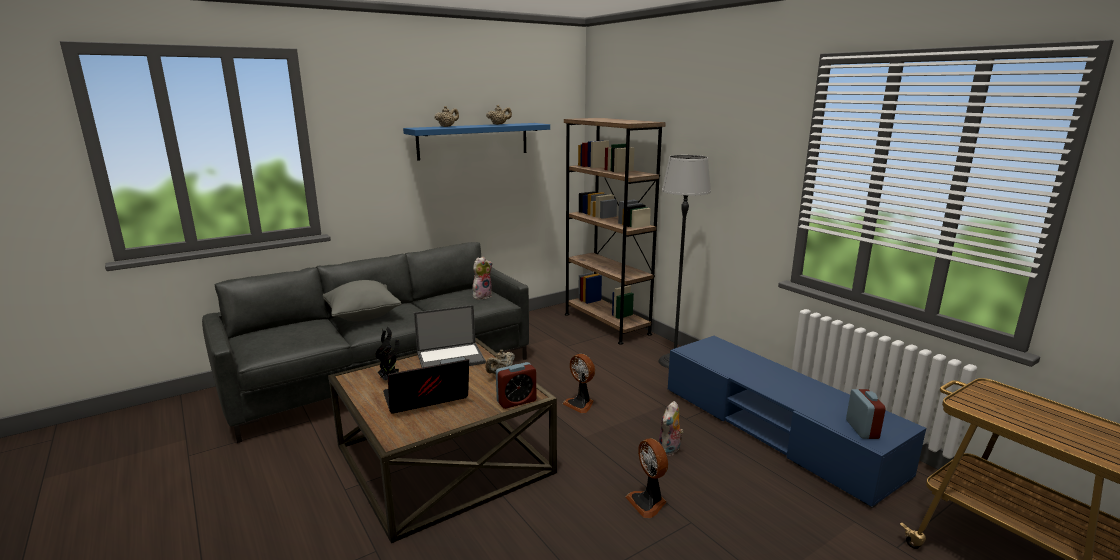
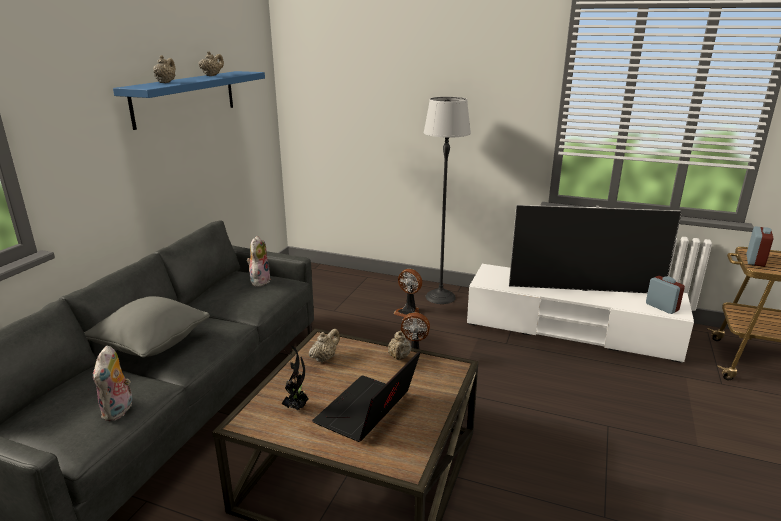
camera: 35 degrees left, 5 degrees up
laptop [414,305,486,368] -> beige teapot [309,328,340,363]
alarm clock [496,362,536,409] -> alarm clock moved to [747,226,773,267]
brown bookcase [564,118,666,344] -> none
fan [626,438,668,518] -> fan moved to [394,269,422,319]
plush toy [659,401,684,456] -> plush toy moved to [93,346,133,421]
blue tv stand [668,336,926,508] -> white tv stand [467,264,694,363]
none -> television [509,205,682,293]

